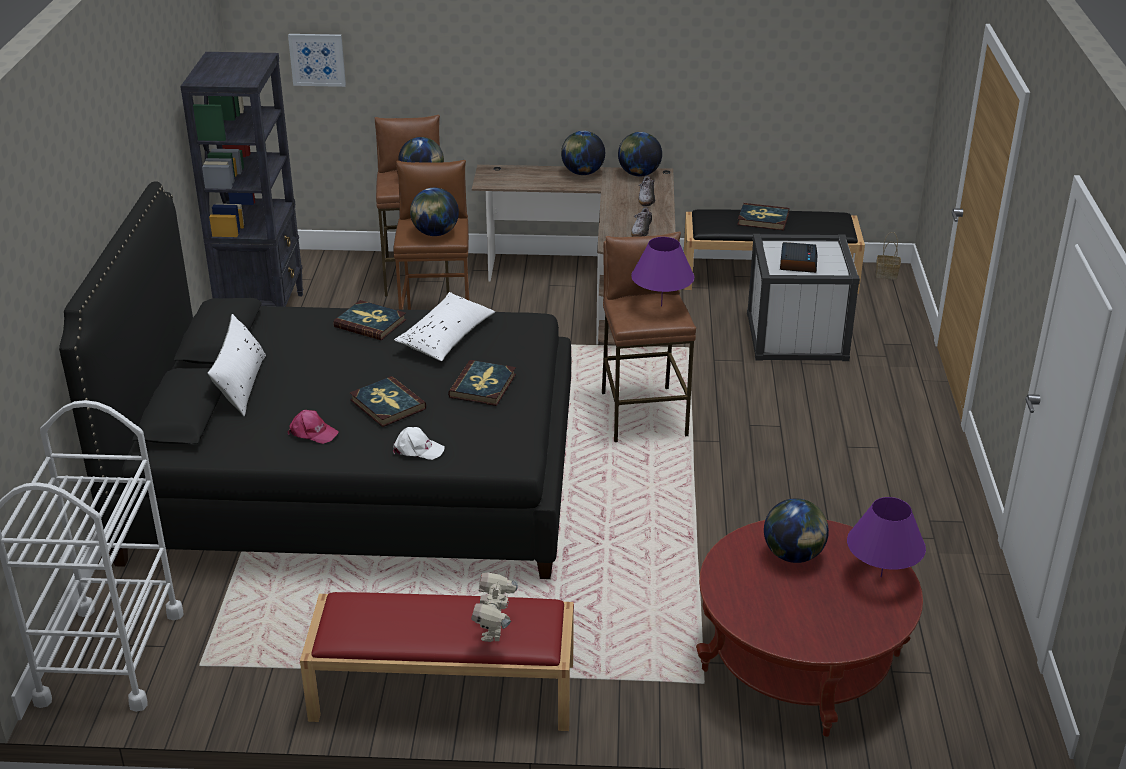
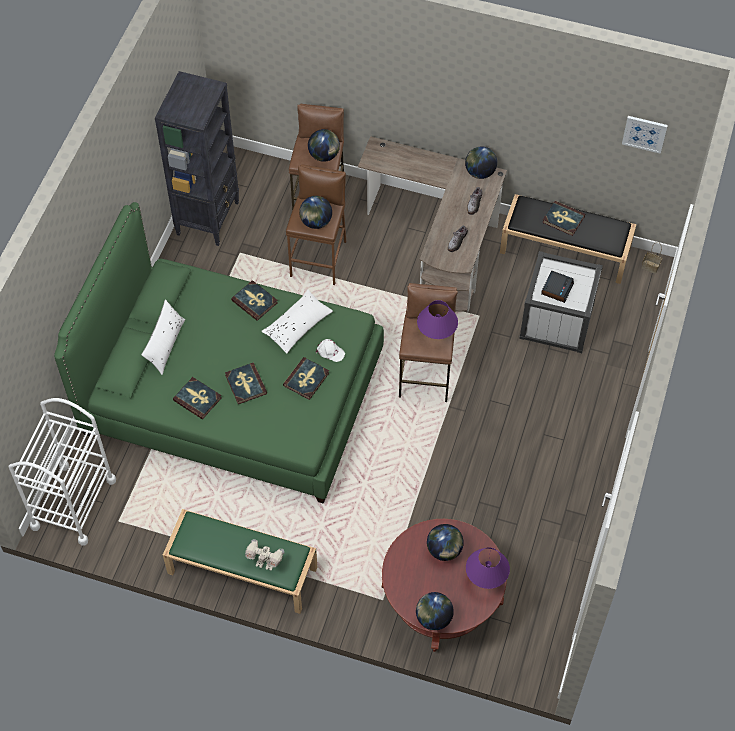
camera: 15 degrees right, 25 degrees up
black bed [59,181,571,579] -> green bed [54,202,384,504]
picture [288,34,346,87] -> picture moved to [622,116,668,154]
pink cap [288,410,339,444] -> book [173,377,222,419]
red bench [300,592,574,731] -> green bench [163,509,317,614]
white cap [393,427,445,460] -> white cap moved to [316,339,345,362]
toy robot [471,573,518,642] -> toy robot turned 90 degrees counterclockwise [245,539,285,571]
globe [561,131,605,175] -> globe moved to [416,592,454,630]

